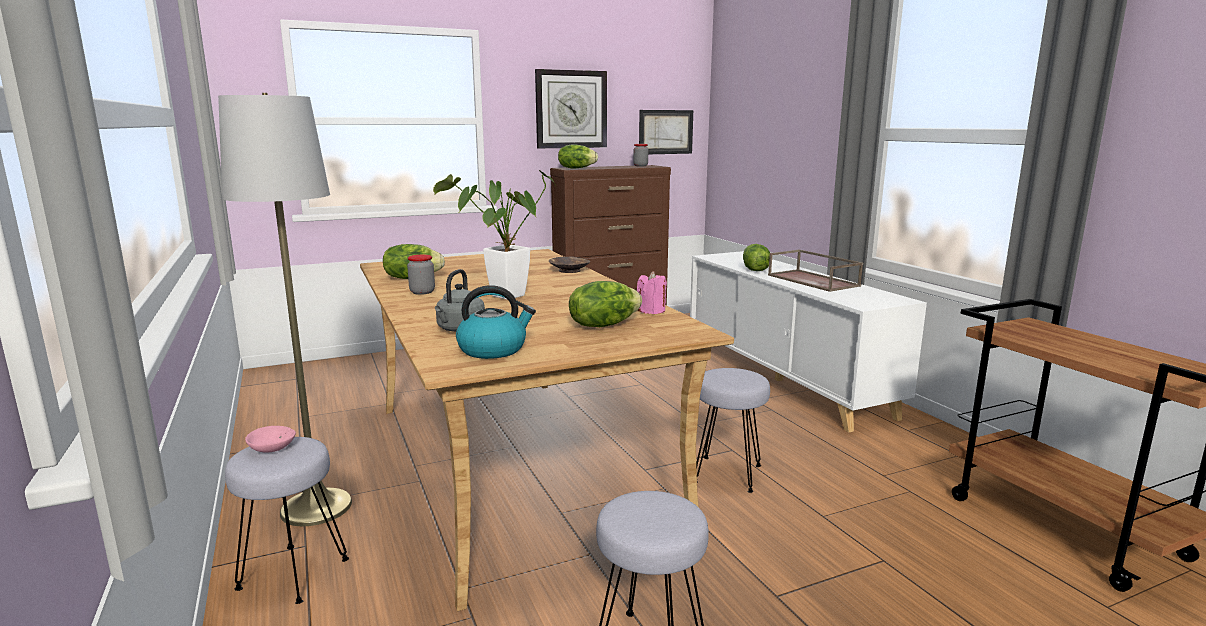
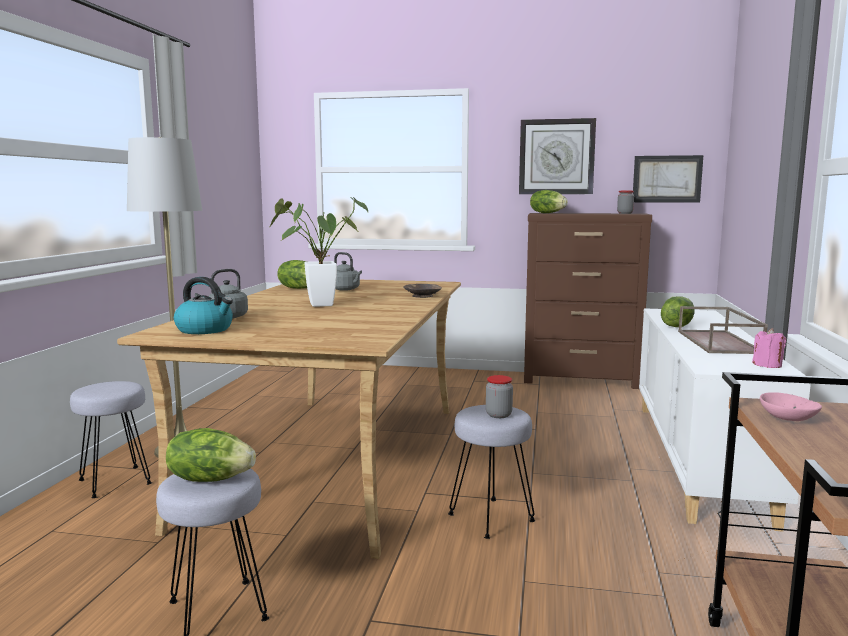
camera: 35 degrees right, 5 degrees down
pink bowl [245,426,296,453] -> pink bowl moved to [760,392,822,421]
jar [407,255,435,295] -> jar moved to [486,375,513,418]
lettuce [569,281,642,327] -> lettuce moved to [166,428,256,482]
pink candle [637,271,667,314] -> pink candle moved to [752,328,786,368]
none -> grey kettle [334,252,362,291]

